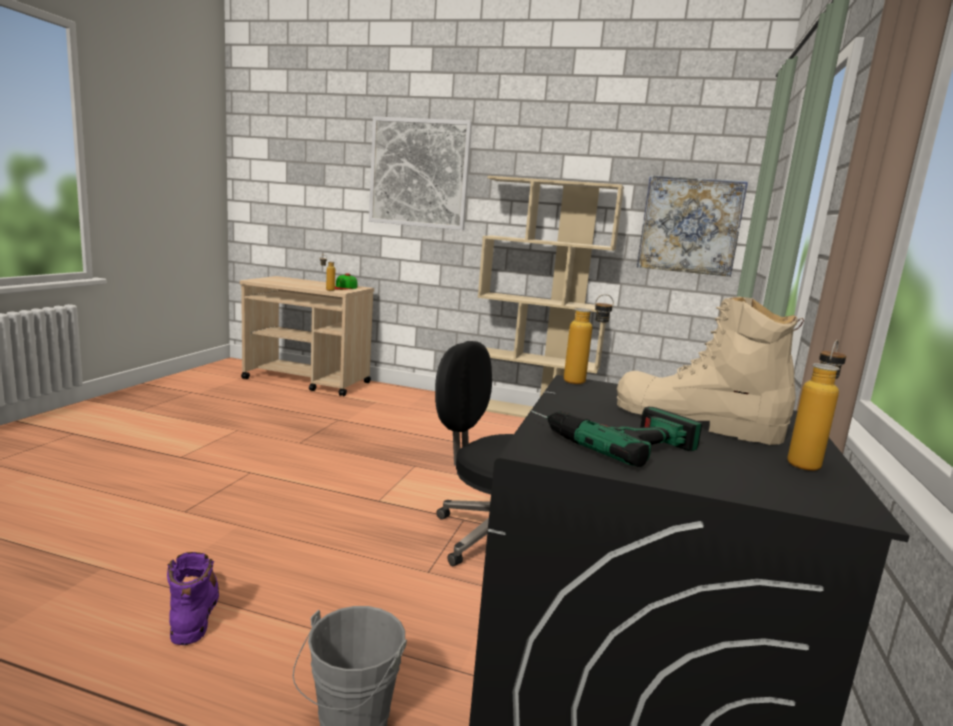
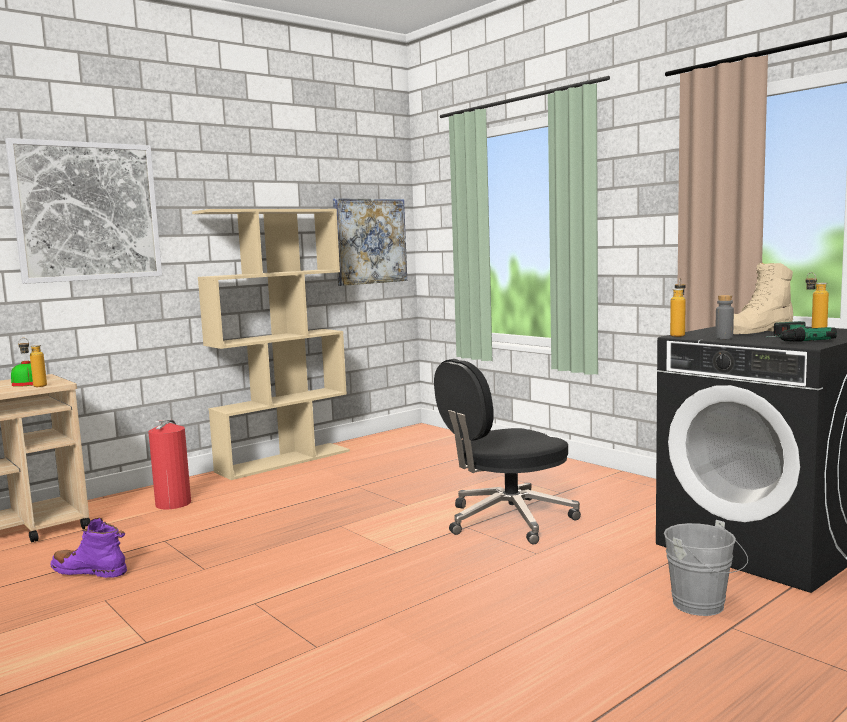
camera: 55 degrees left, 5 degrees down
purple boot [167,552,219,645] -> purple boot moved to [50,518,127,578]
none -> fire extinguisher [148,420,191,509]
none -> grey bottle [715,295,734,339]

